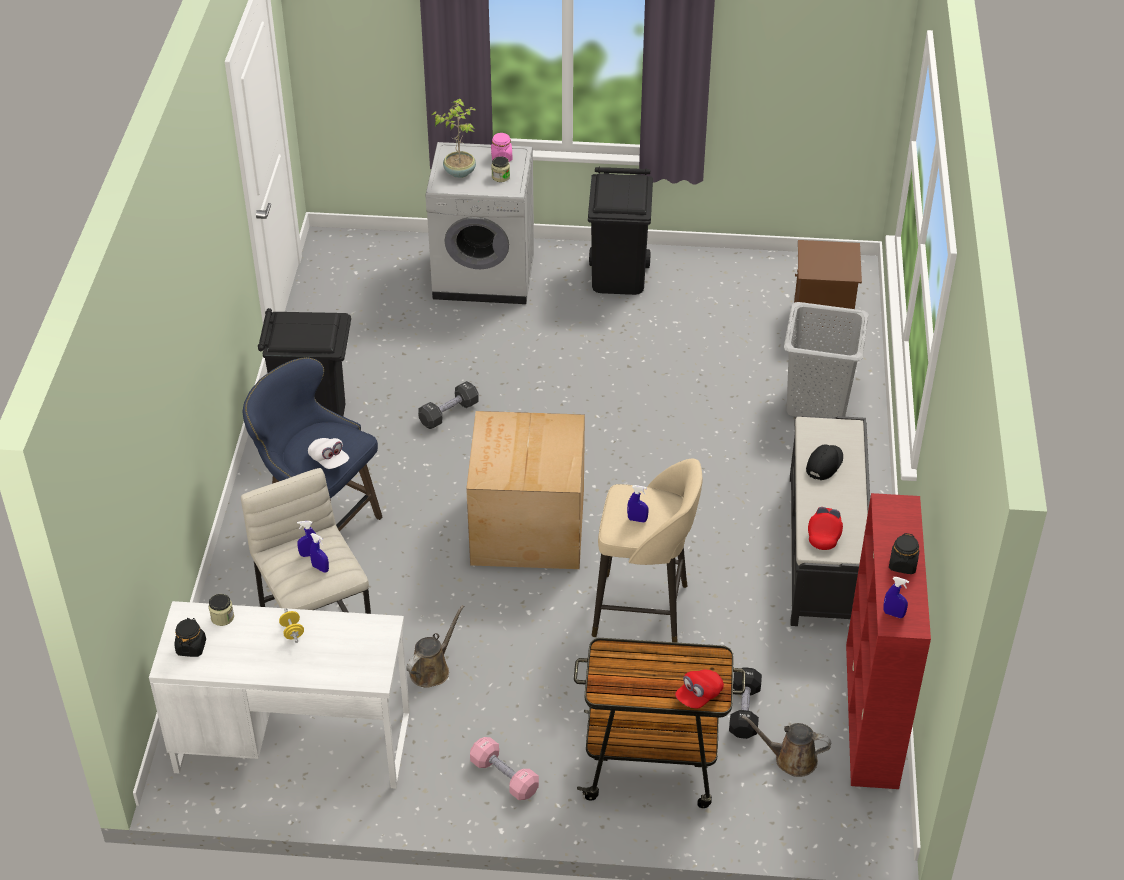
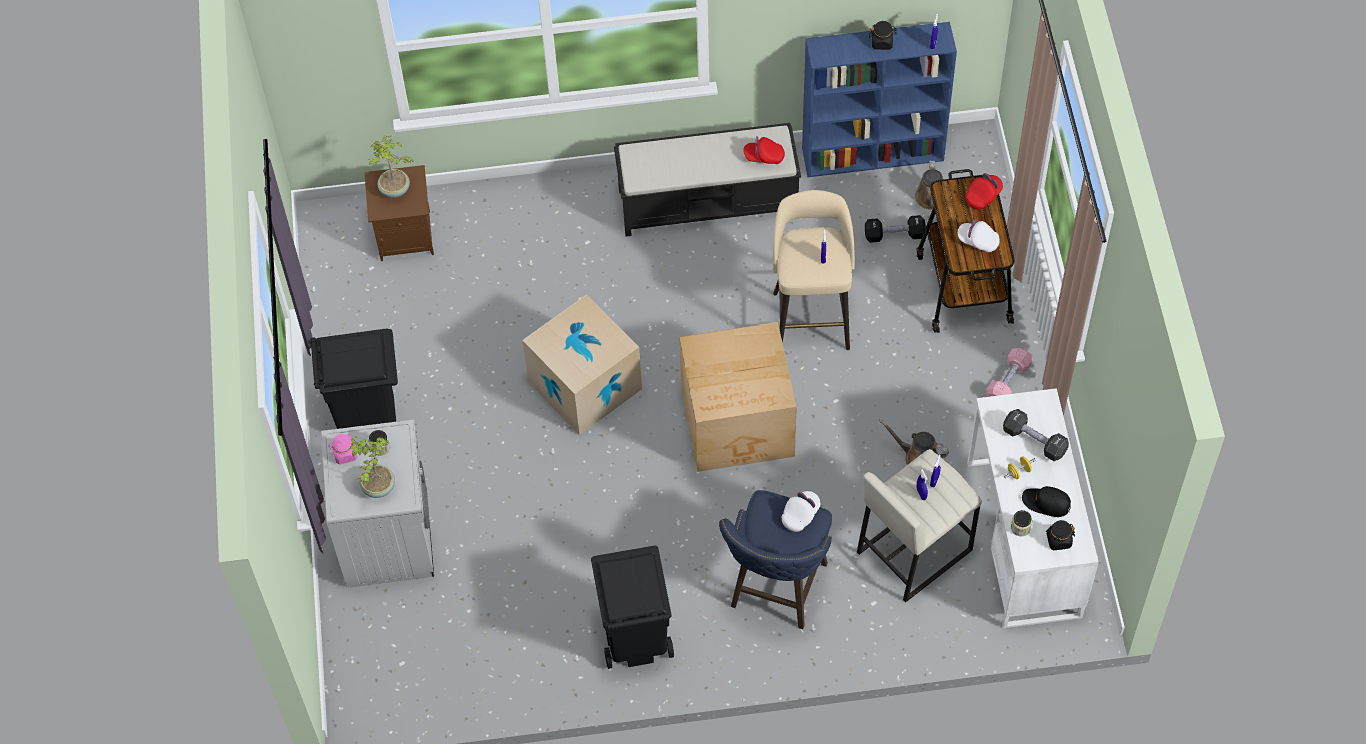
camera: 100 degrees left, 15 degrees up
black dumbbell [418,381,479,429] -> black dumbbell moved to [1003,409,1069,461]
red cap [675,669,724,709] -> red cap turned 75 degrees counterclockwise [965,173,1003,210]
grey laundry basket [784,302,869,418] -> none
black cap [806,445,843,480] -> black cap moved to [1022,486,1071,517]
red bookcase [846,493,931,789] -> blue bookcase [802,22,957,177]
none -> potted plant [368,135,413,198]
none -> cardboard box [522,294,642,435]
none -> white cap [958,219,1000,252]

